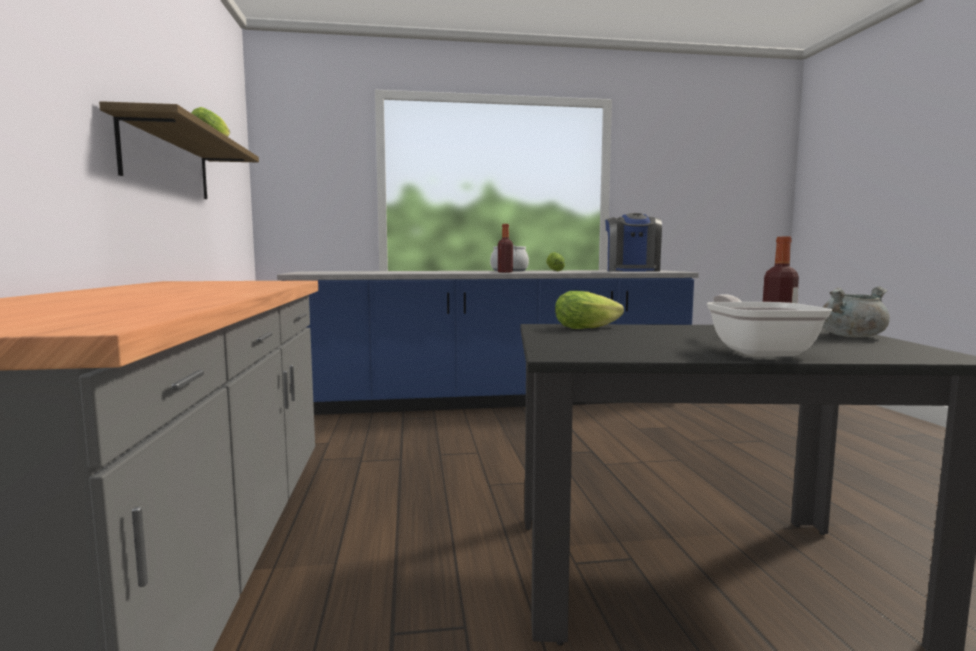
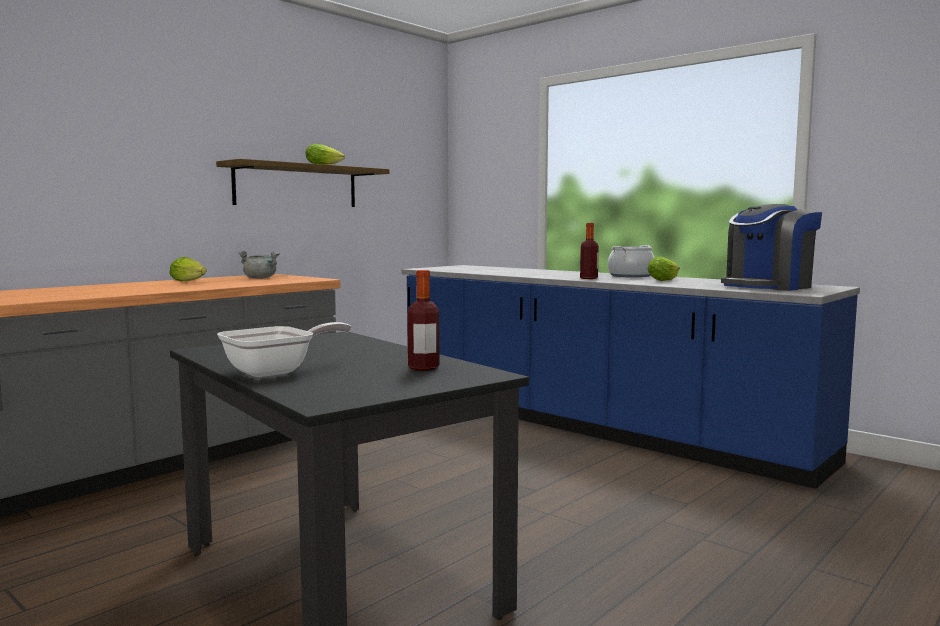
camera: 50 degrees right, 0 degrees up
lettuce [555,291,624,329] -> lettuce moved to [169,257,207,281]
grey cooking pot [823,286,890,338] -> grey cooking pot moved to [238,251,280,279]

